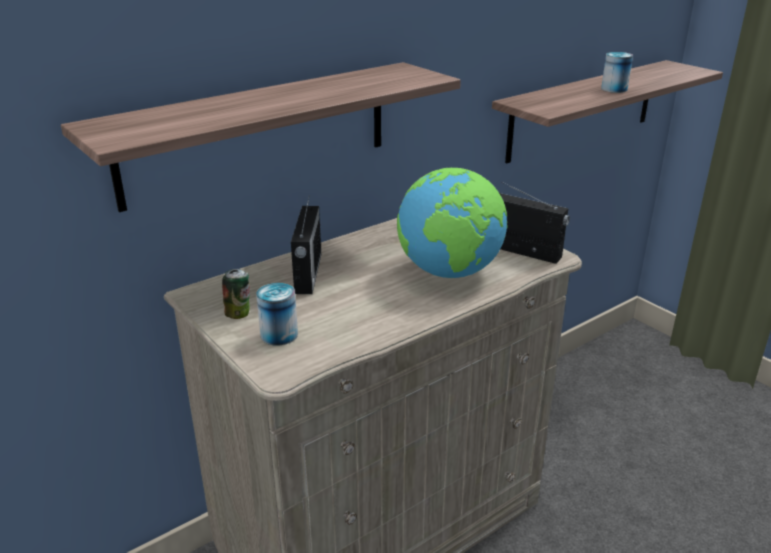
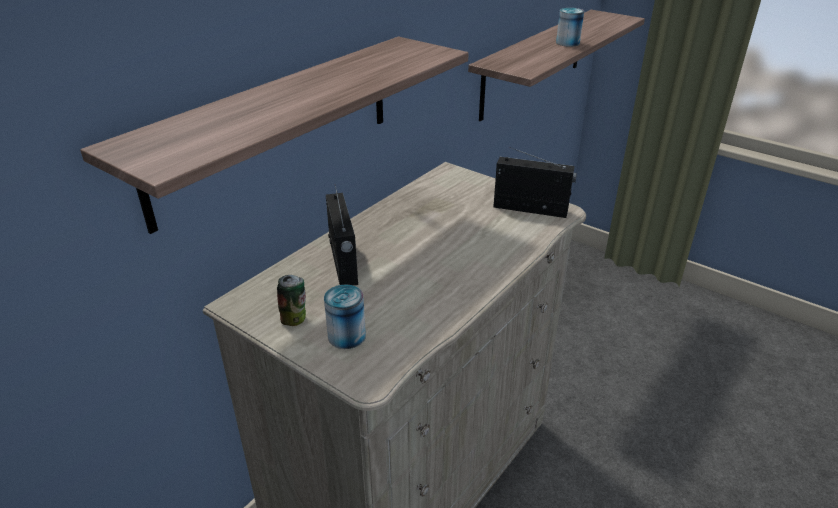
camera: 15 degrees left, 5 degrees up
globe [397,168,508,278] -> none

